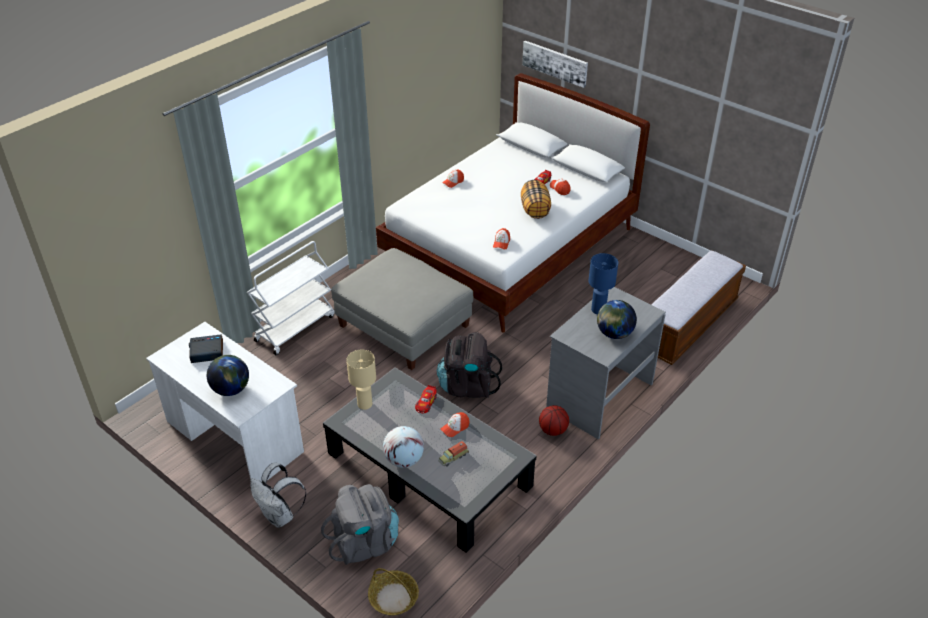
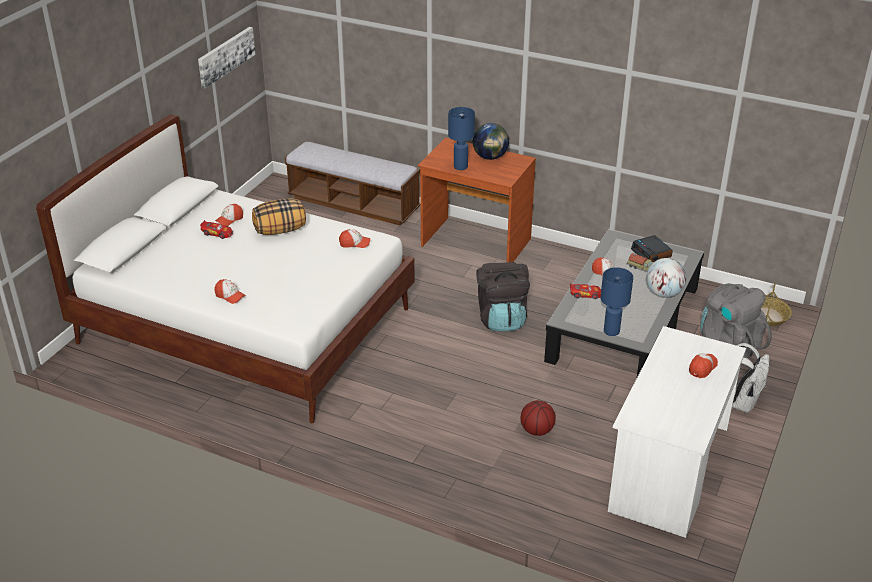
camera: 105 degrees left, 5 degrees down
alarm clock [189,334,223,363] -> alarm clock moved to [631,235,673,262]
globe [207,355,249,396] -> cap [689,353,718,378]
white cart [247,241,334,355] -> none
grey ottoman [331,248,473,370] -> none
beige table lamp [346,349,376,410] -> blue table lamp [600,267,633,336]
picture [522,41,588,88] -> picture moved to [198,27,255,88]
basketball [539,405,569,436] -> basketball moved to [520,400,556,436]
grey desk [546,287,666,440] -> brown desk [418,138,536,262]

